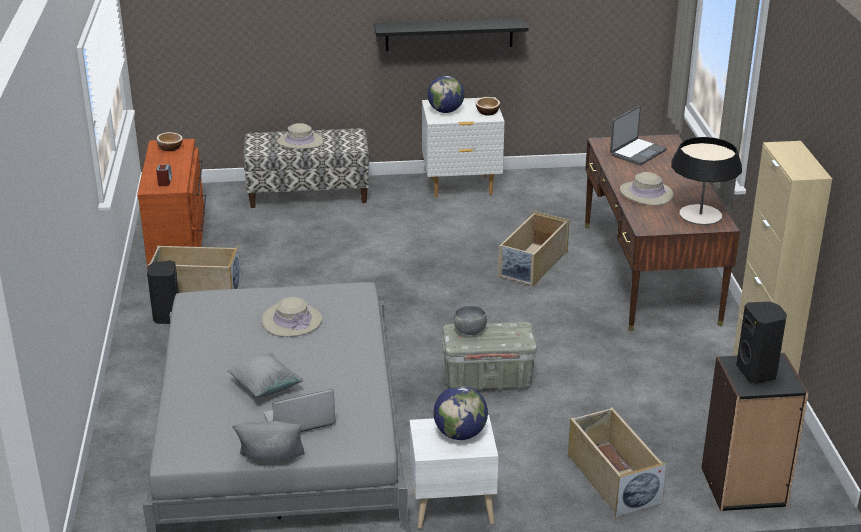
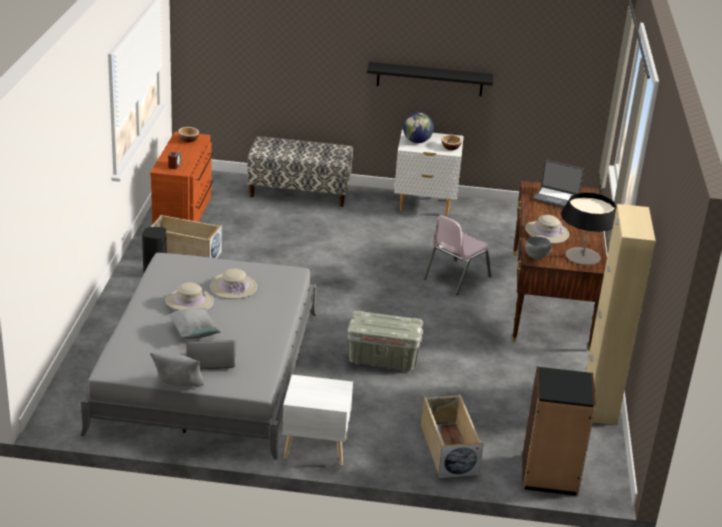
camera: 10 degrees right, 0 degrees up
beige hat [277,123,323,149] -> beige hat moved to [165,282,214,311]
globe [433,385,488,440] -> none
grey bowl [454,306,487,335] -> grey bowl moved to [525,236,552,260]
beige storage box [498,211,569,287] -> pink chair [424,215,491,295]
laptop [610,106,667,165] -> laptop turned 60 degrees clockwise [533,160,584,208]
black speaker [736,302,787,384] -> none

